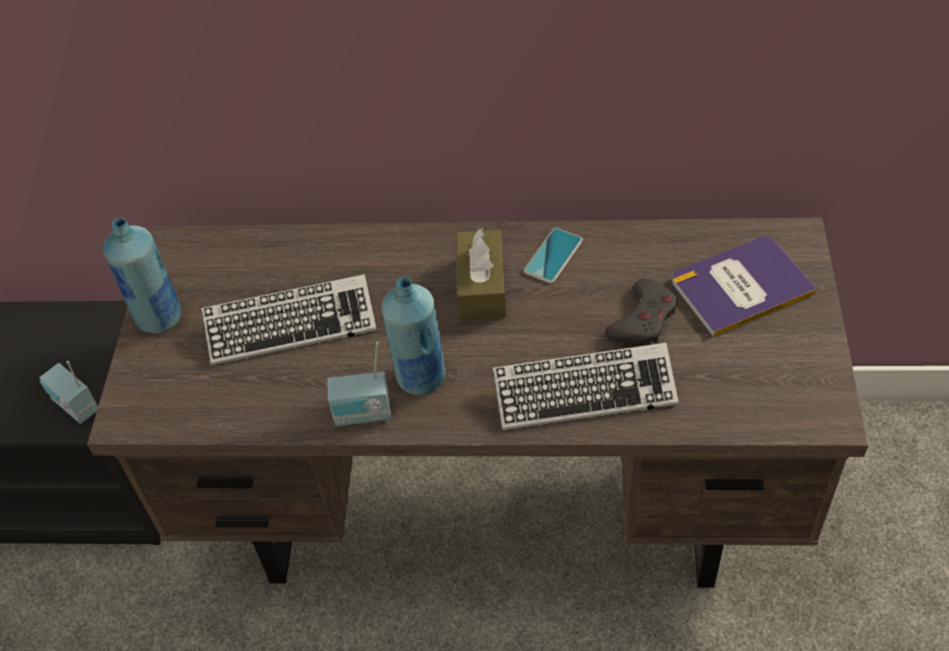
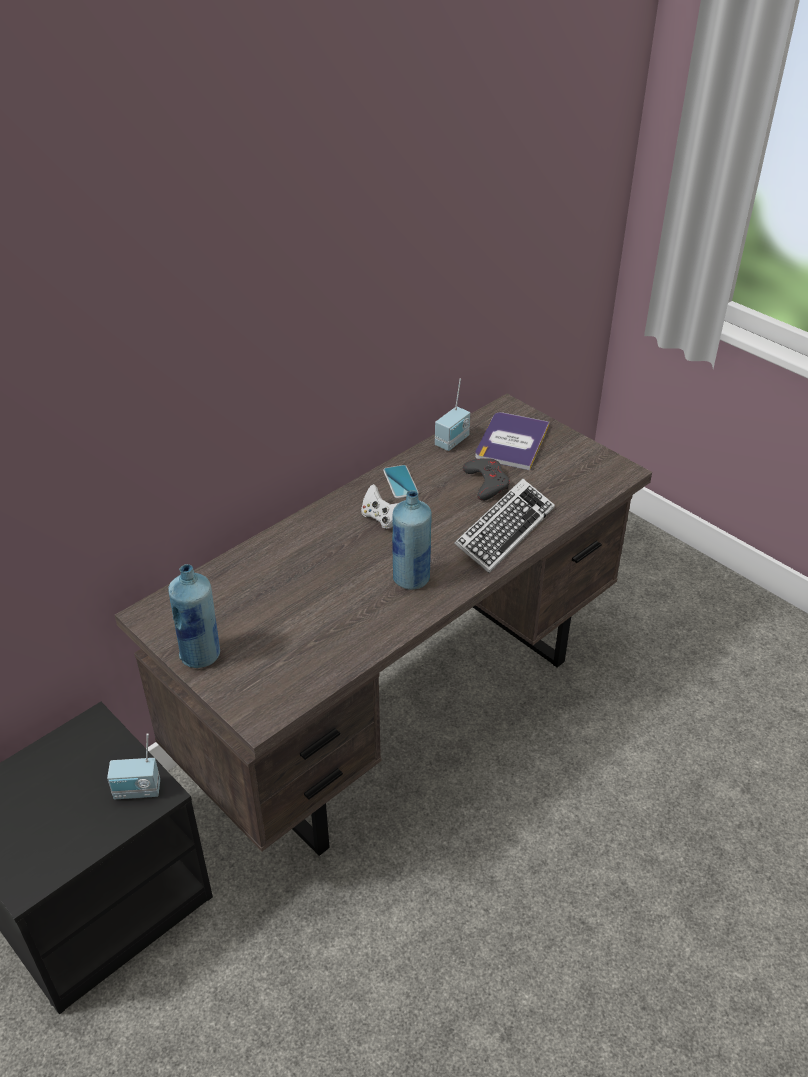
camera: 50 degrees left, 10 degrees down
keyboard [201,274,377,366] -> none
radio [327,341,391,426] -> radio moved to [435,378,470,451]
brown tissue box [456,228,506,320] -> white game controller [361,484,398,529]

